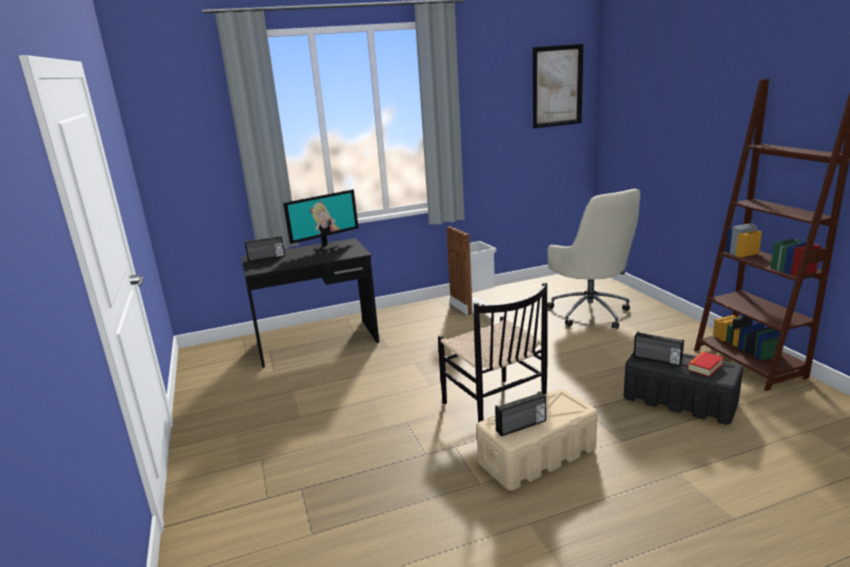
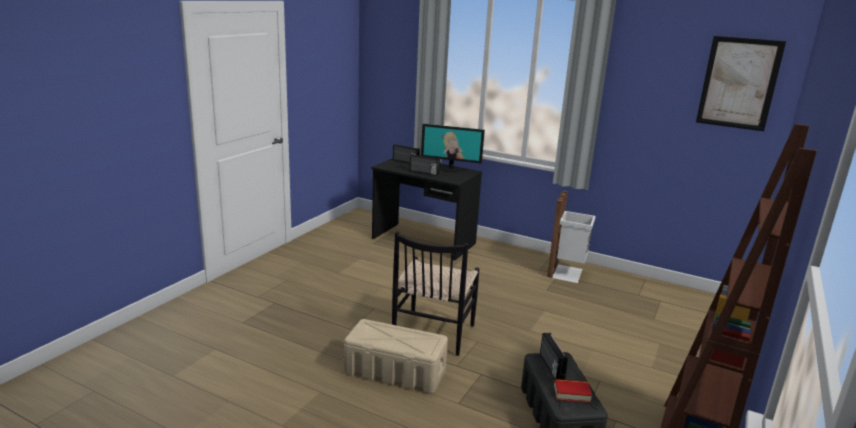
camera: 45 degrees right, 0 degrees up
radio [495,391,546,436] -> radio moved to [410,154,440,176]
beige office chair [547,189,640,329] -> none

